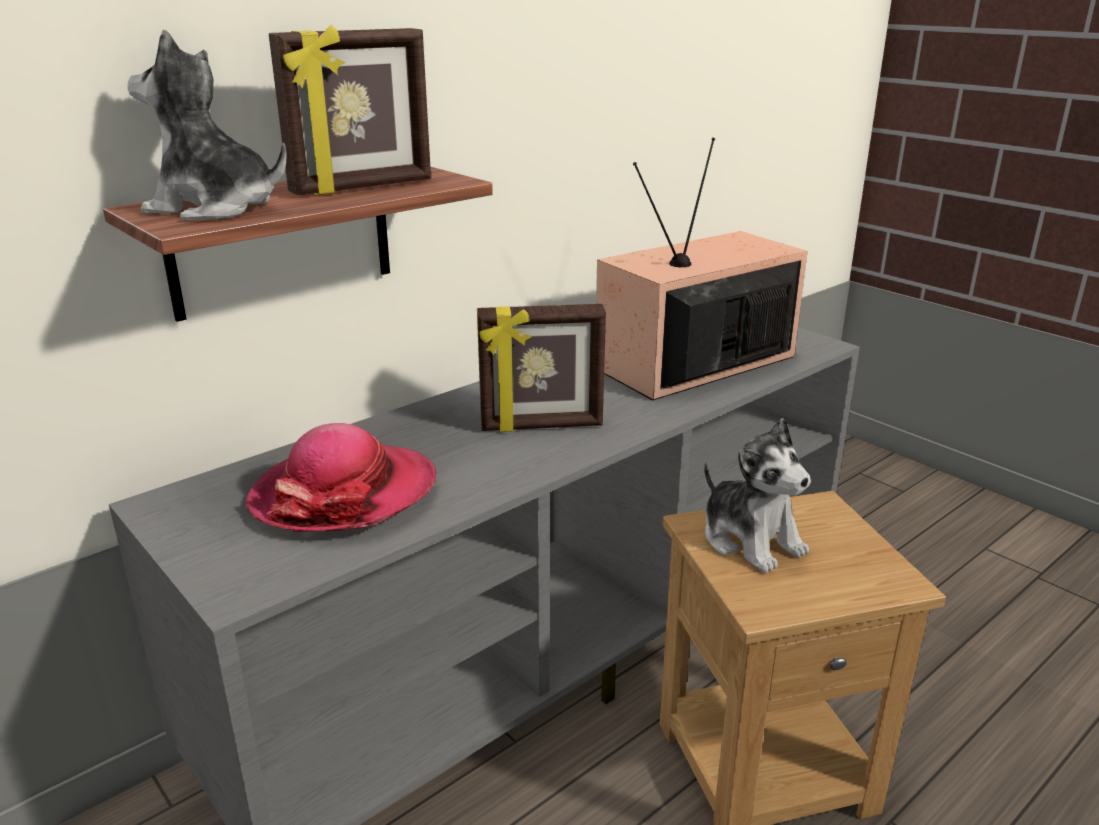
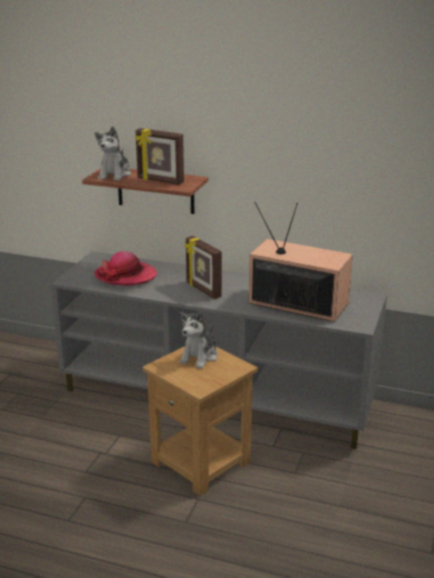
camera: 60 degrees right, 0 degrees up
plush toy [127,29,287,220] -> plush toy turned 150 degrees counterclockwise [95,126,131,181]

